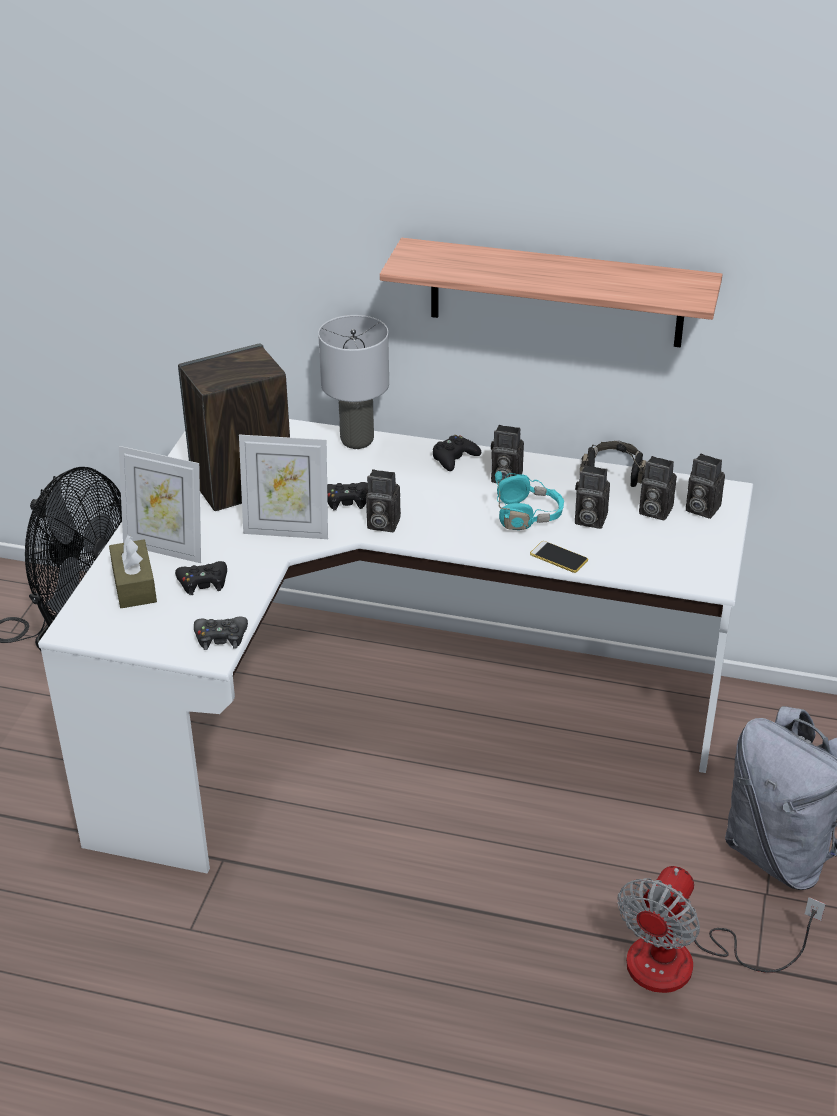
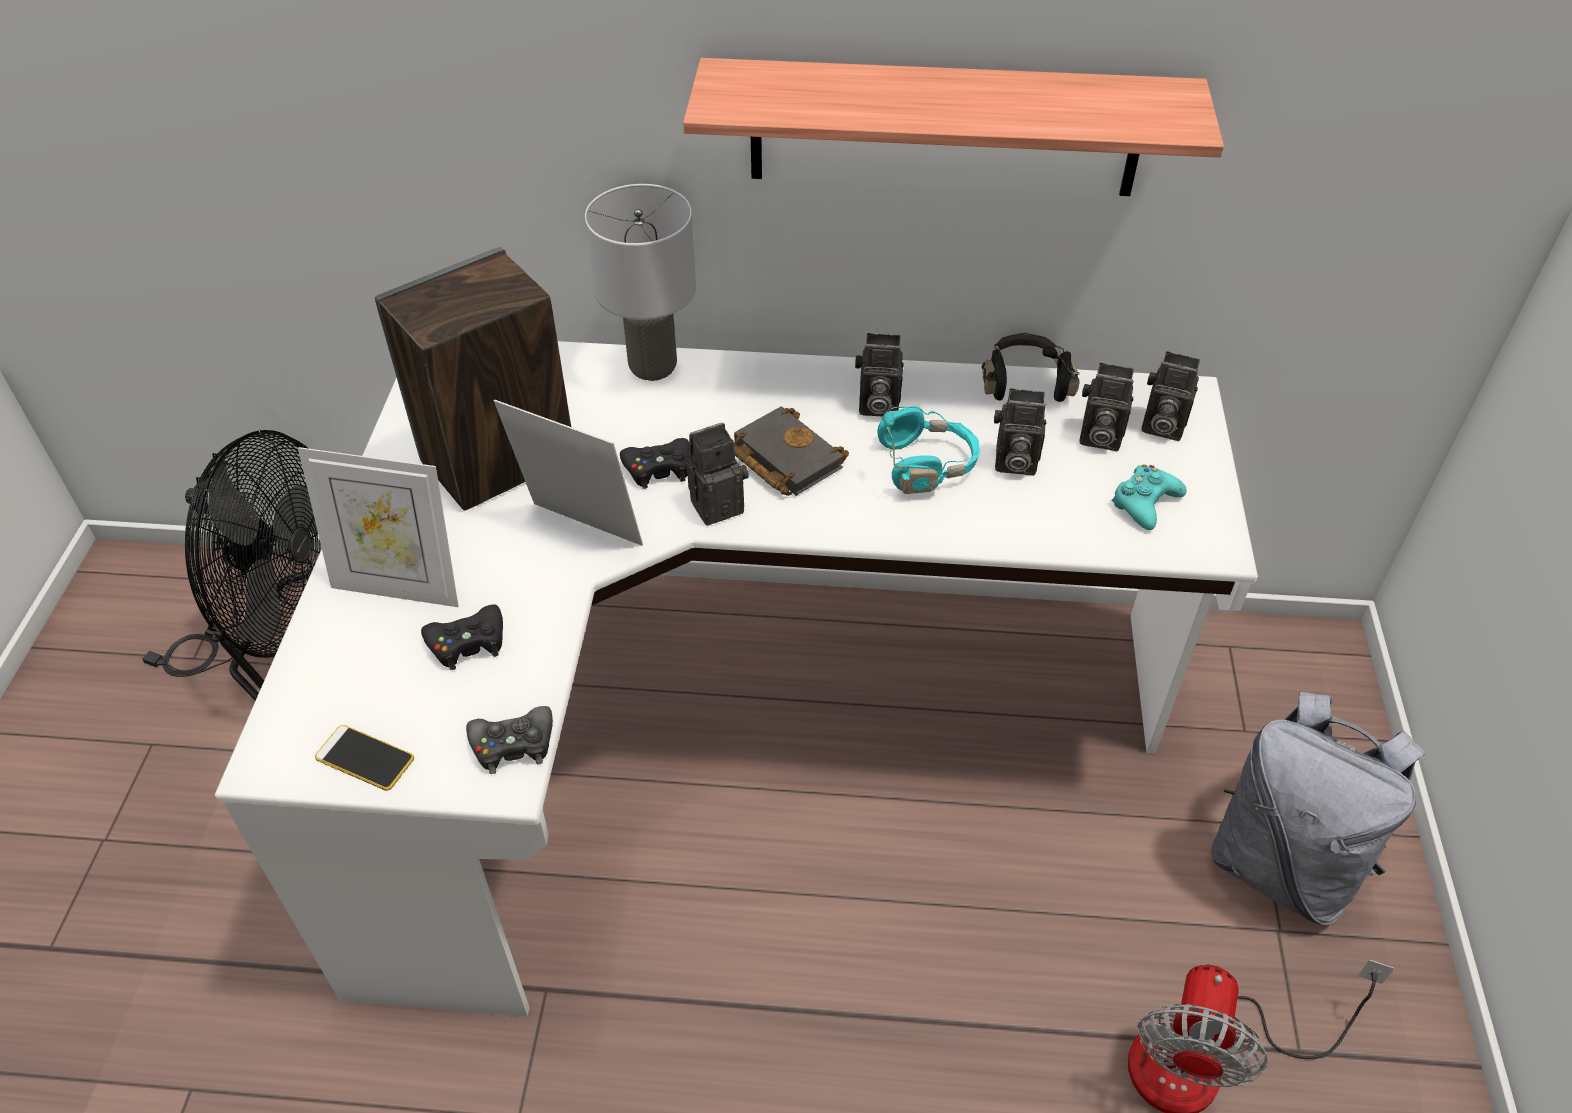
camera: 10 degrees left, 10 degrees up
brown tissue box [109,535,157,608] -> none
picture frame [239,435,328,539] -> picture frame turned 150 degrees counterclockwise [494,399,643,546]
camera [366,469,401,532] -> camera turned 150 degrees clockwise [687,423,749,525]
black game controller [433,435,481,471] -> none
phone [530,541,588,573] -> phone moved to [315,725,414,791]
none -> black book [734,406,849,496]
none -> turquoise game controller [1111,464,1187,530]

